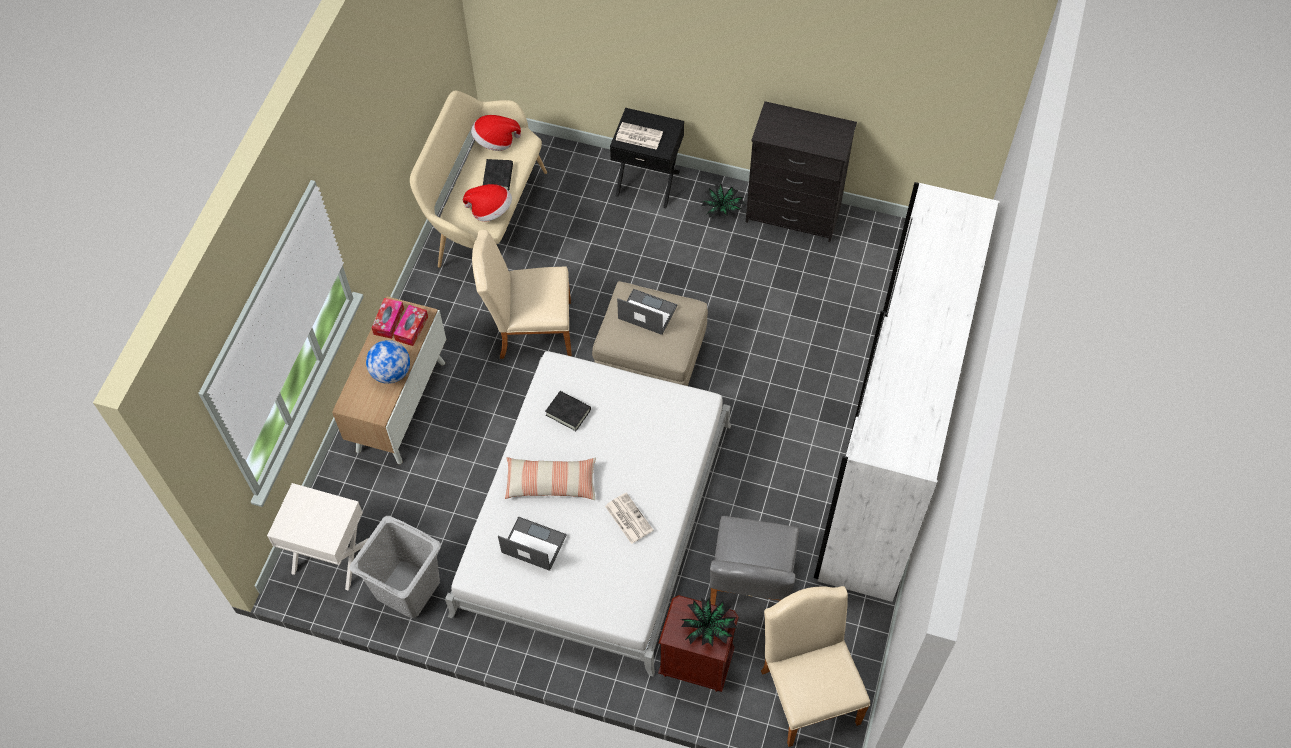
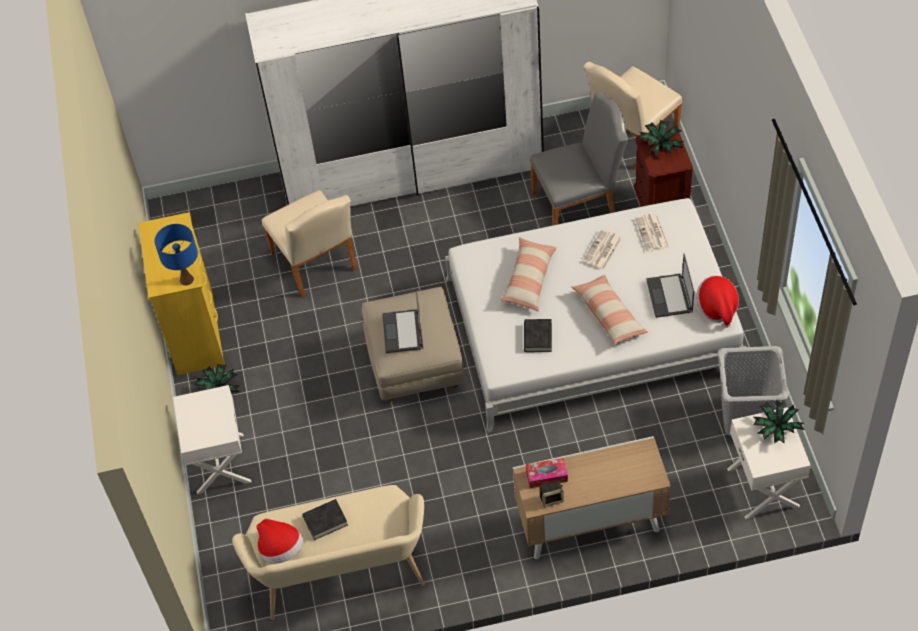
camera: 115 degrees left, 5 degrees down
globe [366,340,410,384] -> none
tissue box [372,298,404,339] -> speaker [539,481,564,507]
hat [463,184,512,222] -> hat moved to [696,275,739,328]
beige chair [472,230,572,359] -> beige chair moved to [262,190,358,298]
black nightstand [610,108,684,208] -> white nightstand [173,385,251,494]
newspaper [616,122,663,150] -> newspaper moved to [635,213,669,252]
black dresser [746,101,857,242] -> yellow dresser [138,212,225,375]
none -> blue table lamp [154,224,198,286]
none -> pillow [500,237,557,311]
none -> potted plant [753,401,804,444]

